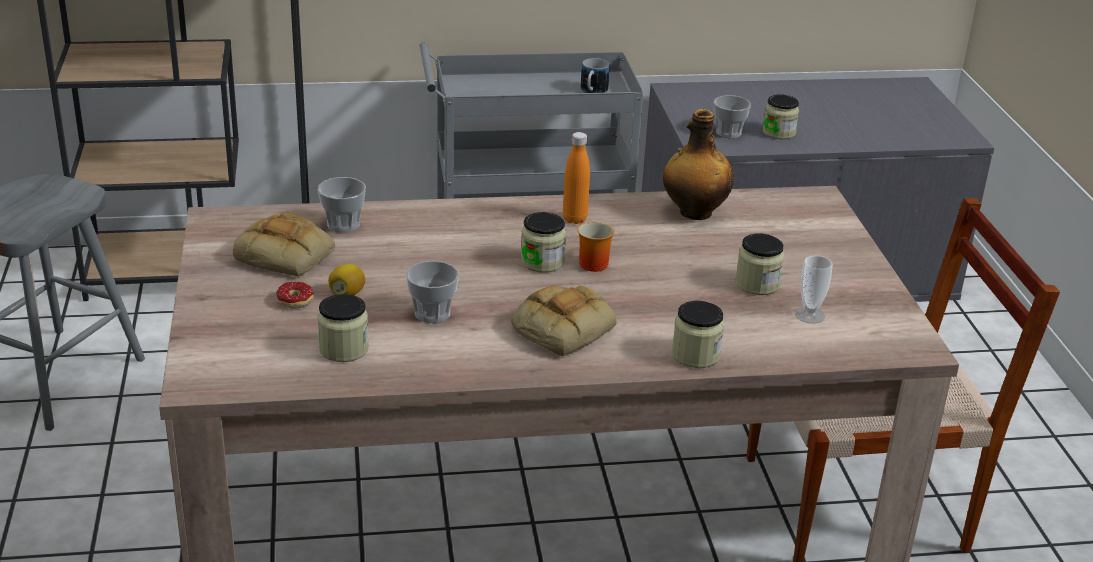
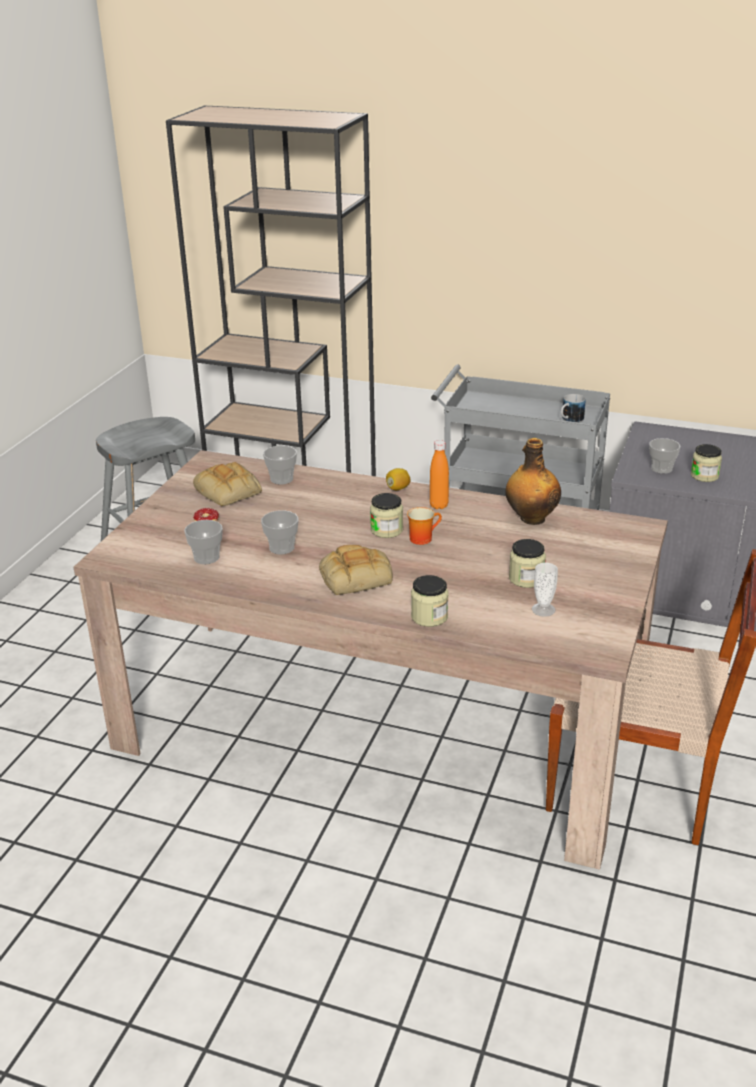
camera: 30 degrees right, 0 degrees up
jar [317,294,369,362] -> cup [184,520,223,564]
lemon [328,264,365,295] -> lemon moved to [386,468,410,490]

